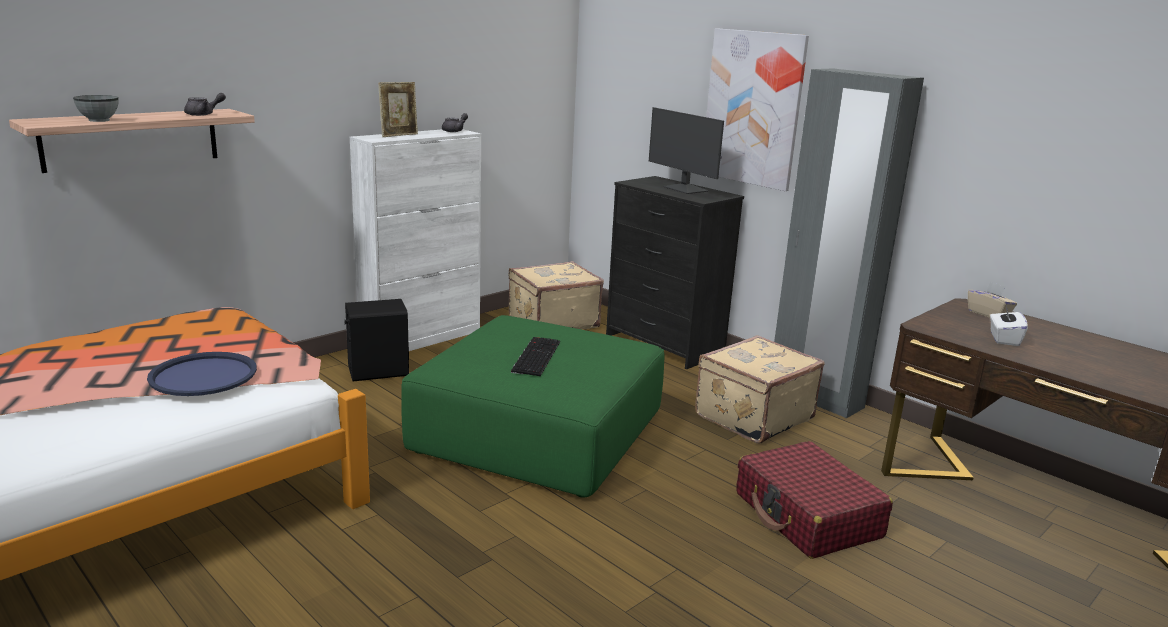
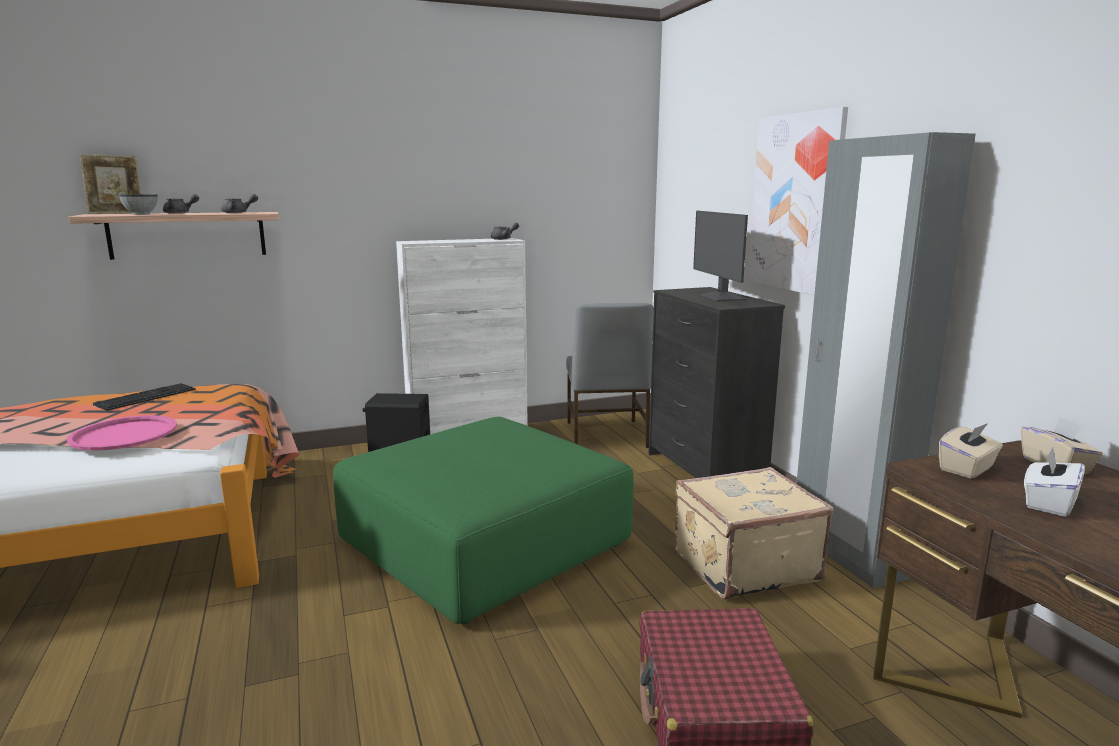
camera: 25 degrees right, 5 degrees down
blue tray [147,352,257,396] -> pink tray [67,415,177,451]
picture frame [378,82,418,137] -> picture frame moved to [80,154,141,214]
beige suitcase [509,261,604,330] -> grey chair [566,303,653,448]
keyboard [511,337,560,376] -> keyboard moved to [93,383,195,411]
none -> grey teapot [163,194,199,214]
none -> beige tissue box [938,423,1003,479]

